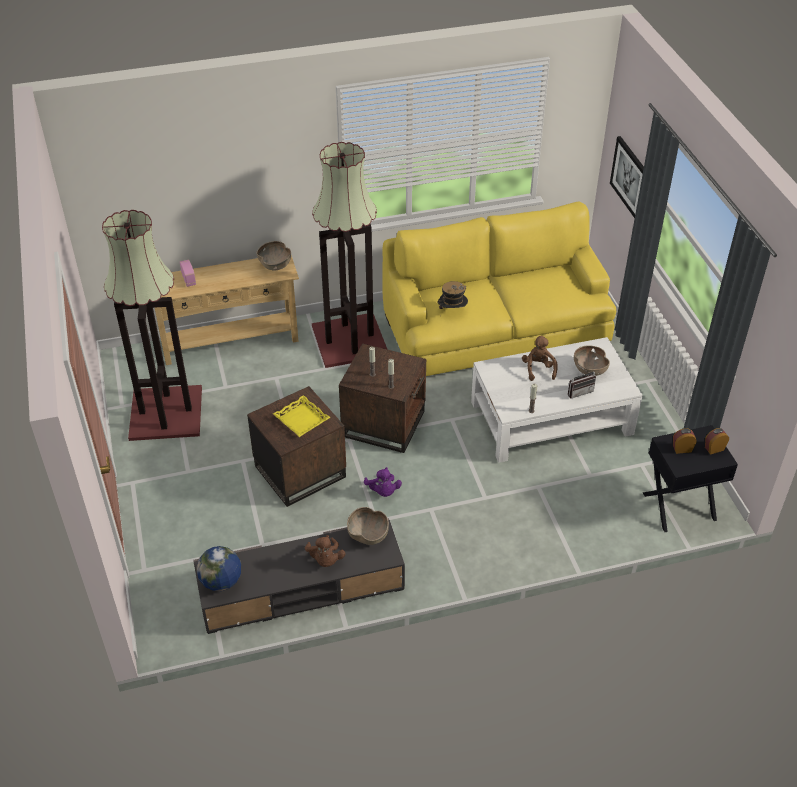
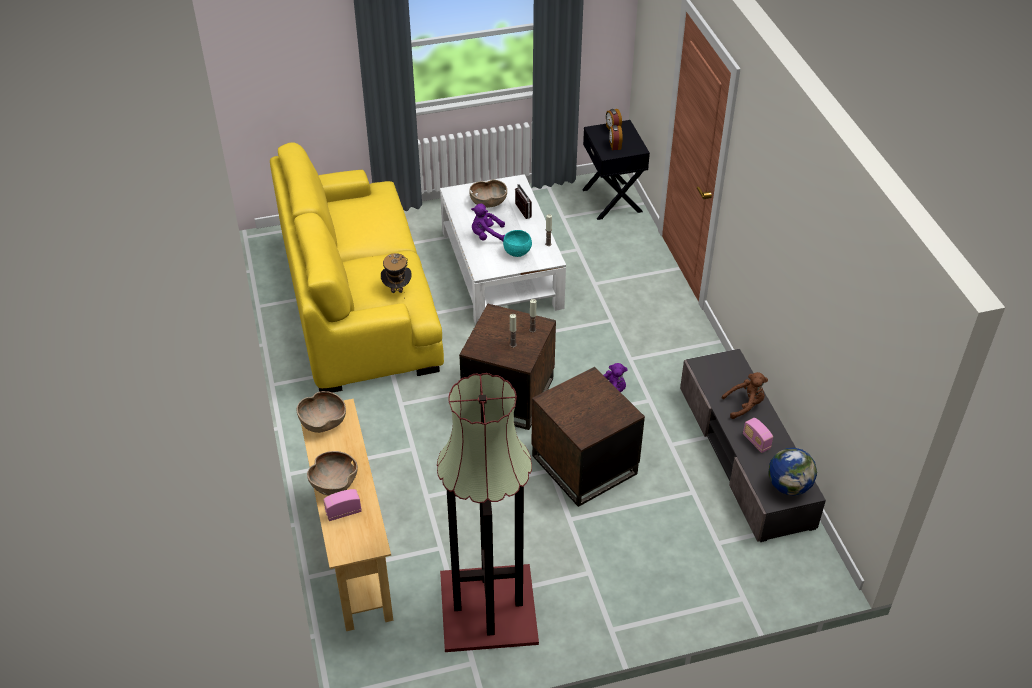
camera: 90 degrees left, 0 degrees up
yellow tray [273,395,330,437] -> none
floor lamp [312,142,388,368] -> none
brown bowl [347,507,389,545] -> brown bowl moved to [307,451,358,496]
brown plush toy [522,335,558,381] -> purple plush toy [471,204,505,242]
picture [610,136,644,218] -> none
none -> turquoise bowl [503,230,532,257]
none -> radio [743,418,773,453]

